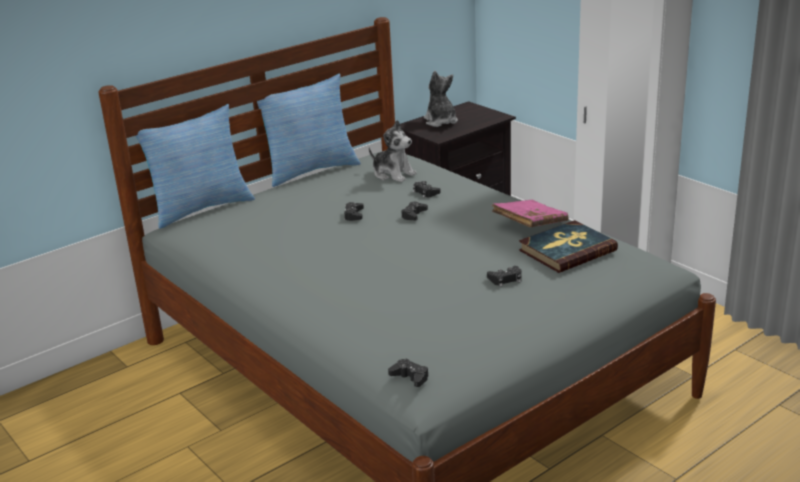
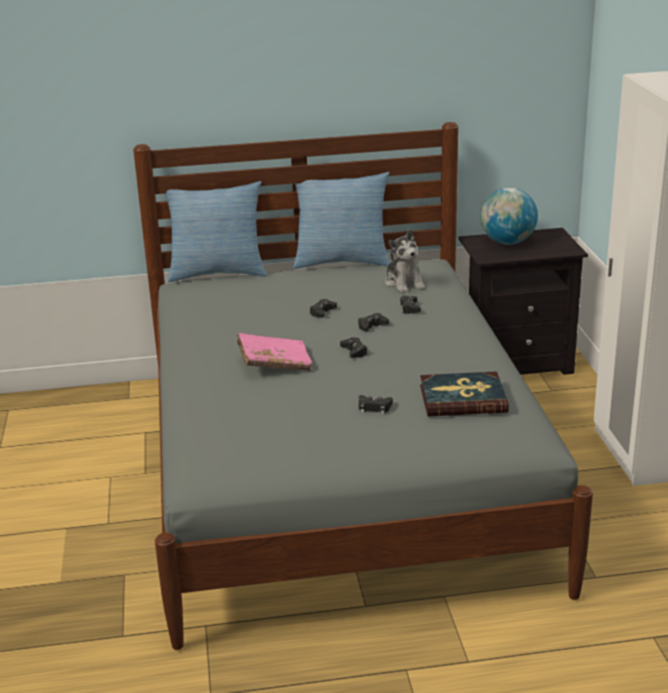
camera: 30 degrees right, 0 degrees up
black game controller [388,359,429,387] -> black game controller moved to [340,337,368,358]
plush toy [424,71,458,127] -> globe [480,188,538,245]
pink book [492,200,569,227] -> pink book moved to [237,333,312,371]

